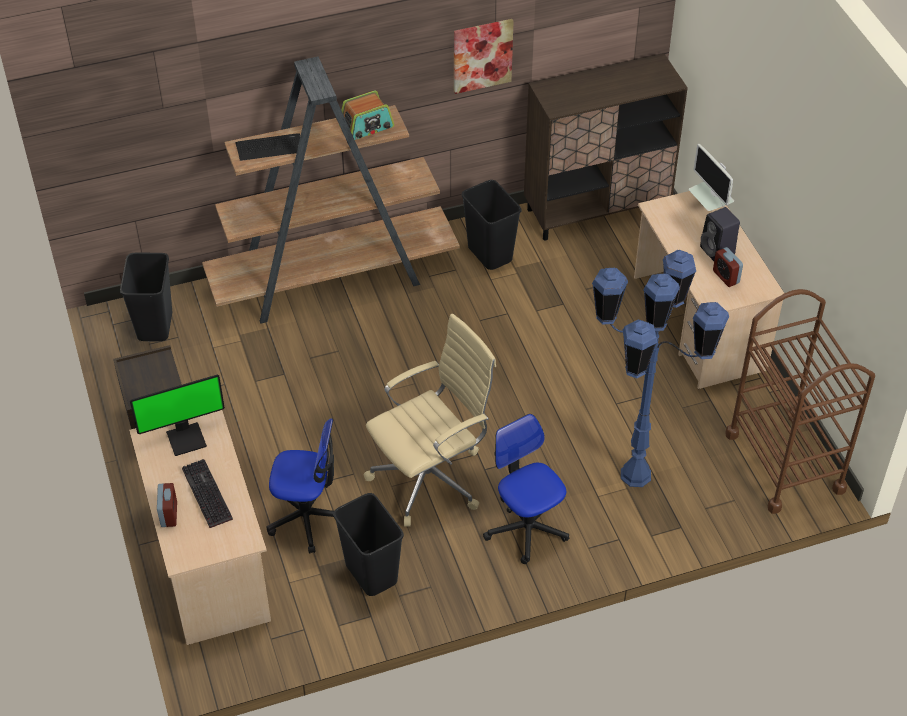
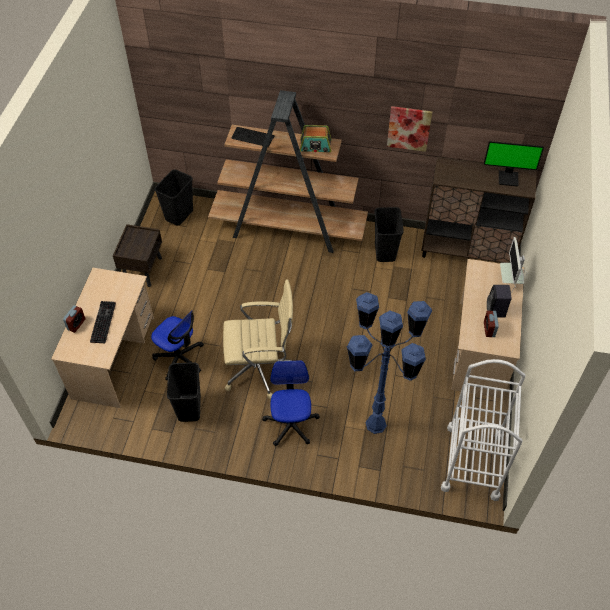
camera: 30 degrees right, 5 degrees up
monitor [130,375,225,456] -> monitor moved to [484,141,544,186]
brown cart [725,289,875,514] -> white cart [441,359,526,501]

